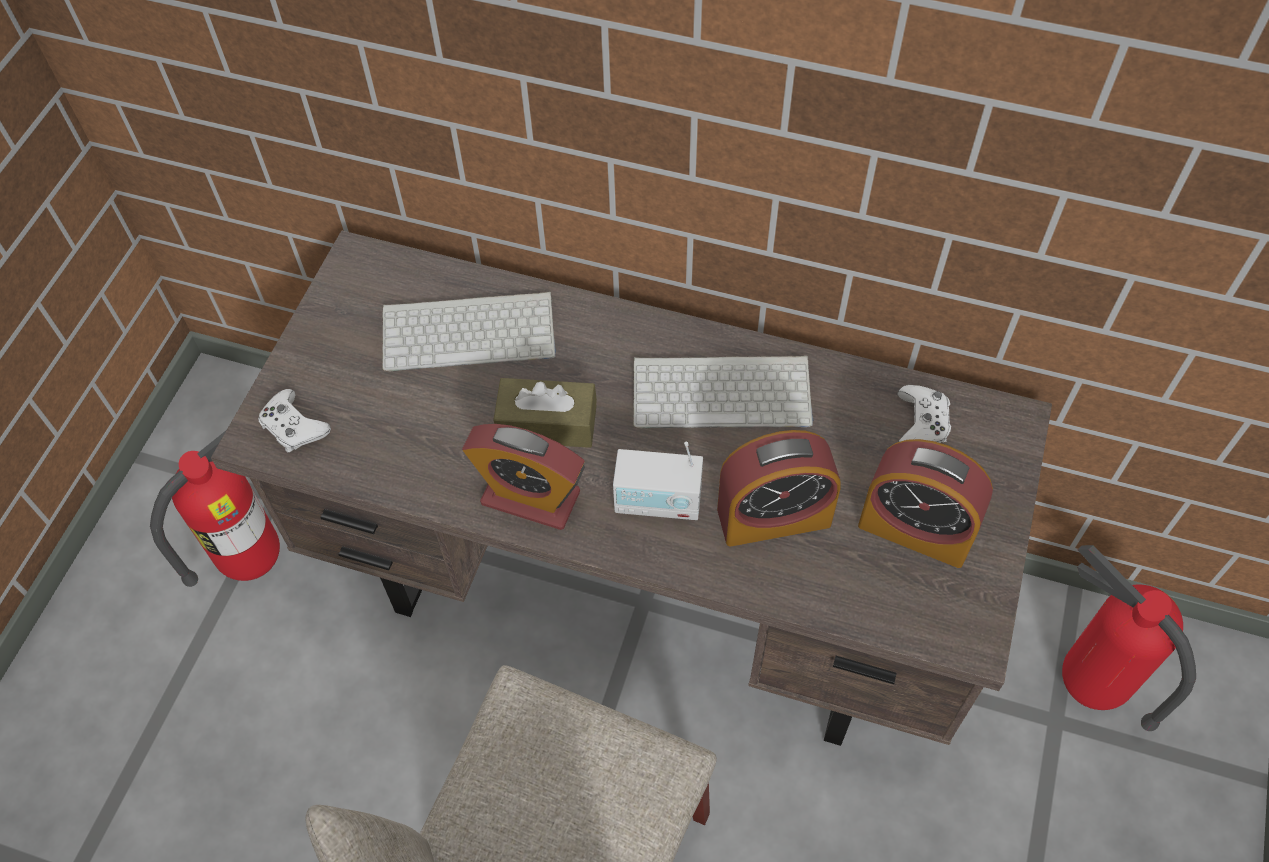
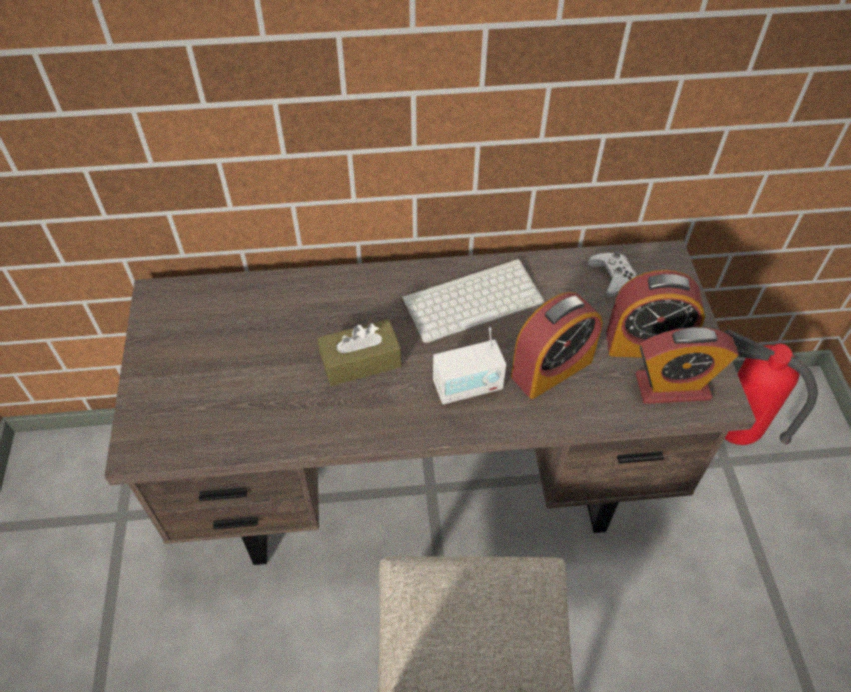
camera: 25 degrees left, 5 degrees down
fire extinguisher [150,431,280,587] -> none
white game controller [258,389,331,452] -> none
keyboard [382,292,556,372] -> none
alarm clock [462,424,585,530] -> alarm clock moved to [636,327,739,404]

